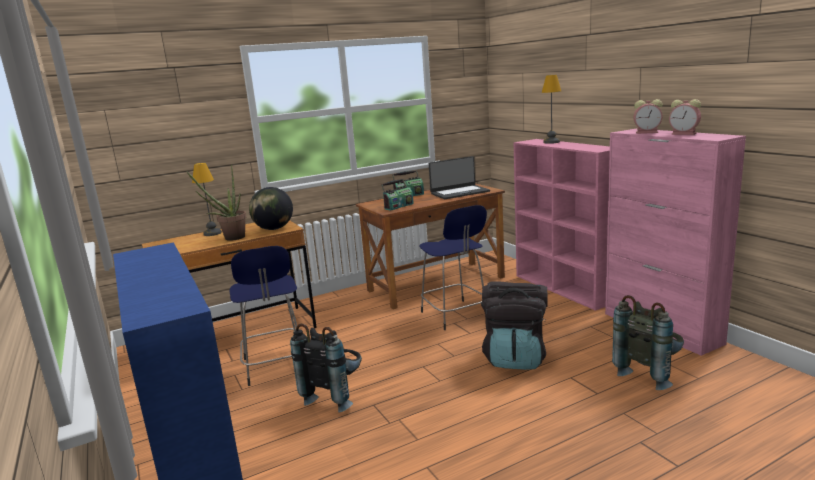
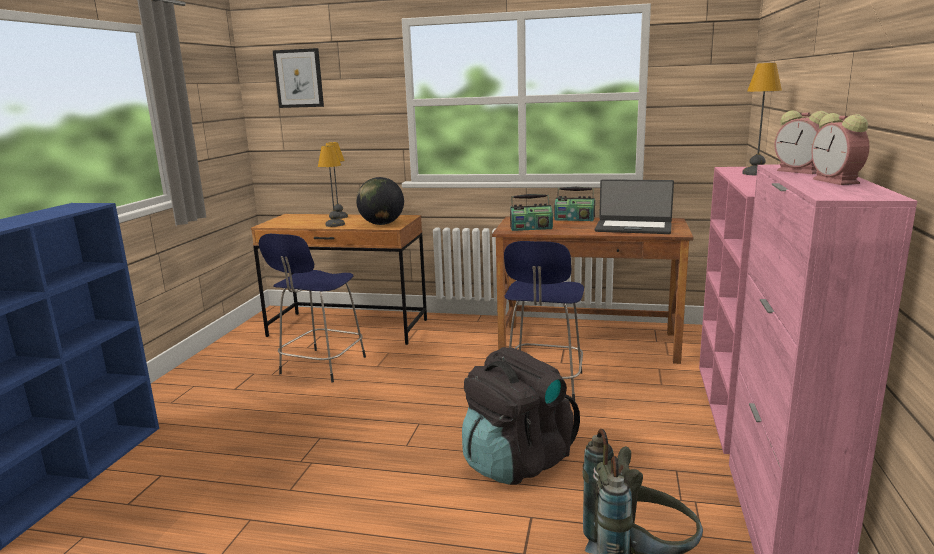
camera: 40 degrees right, 0 degrees up
potted plant [186,165,246,241] -> table lamp [318,145,345,227]
black backpack [290,324,362,413] -> none
none -> picture [273,48,324,108]

